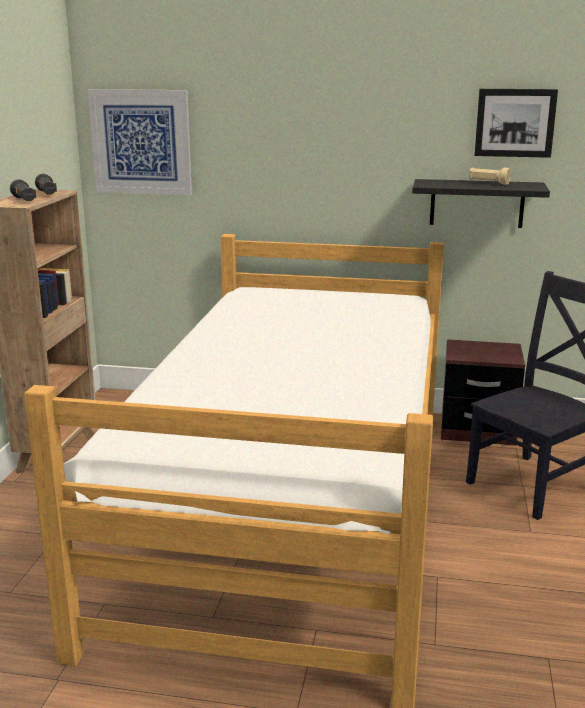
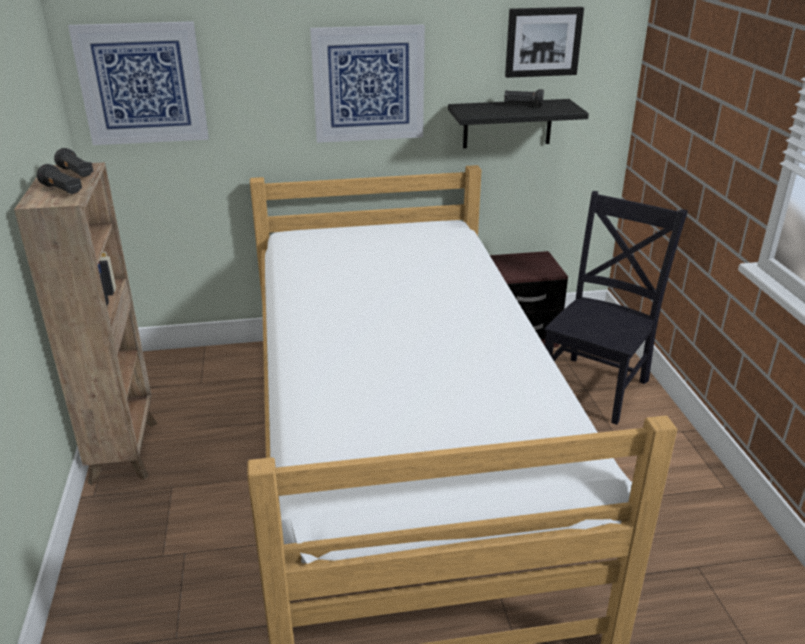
camera: 20 degrees left, 10 degrees up
beige flashlight [469,168,511,185] -> black flashlight [504,89,544,107]
none -> picture [310,24,425,143]

